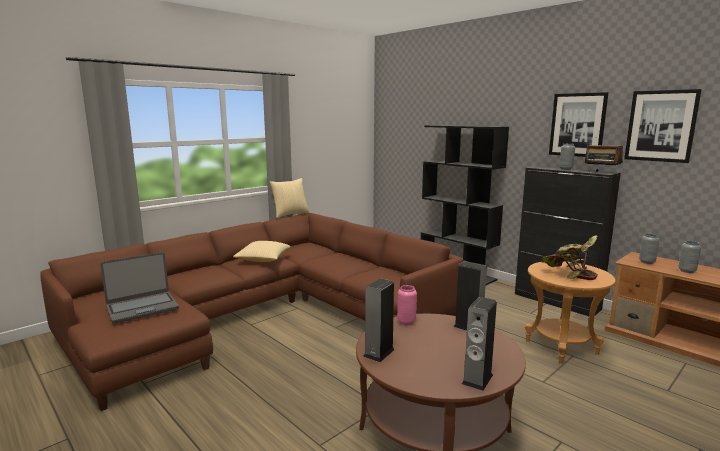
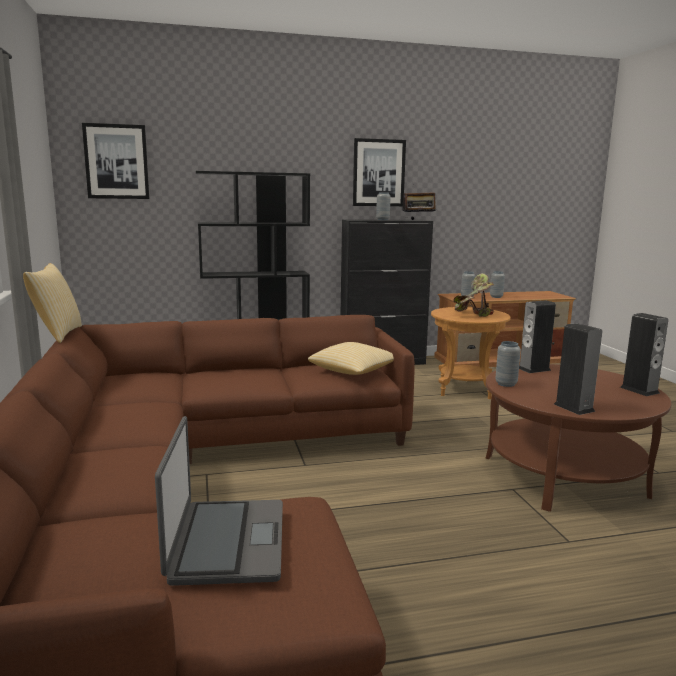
camera: 60 degrees left, 0 degrees up
pillow [233,241,291,262] -> pillow moved to [308,342,394,375]
pink vase [397,285,417,325] -> grey vase [495,341,521,387]
picture [624,89,702,163] -> picture moved to [82,123,149,199]

